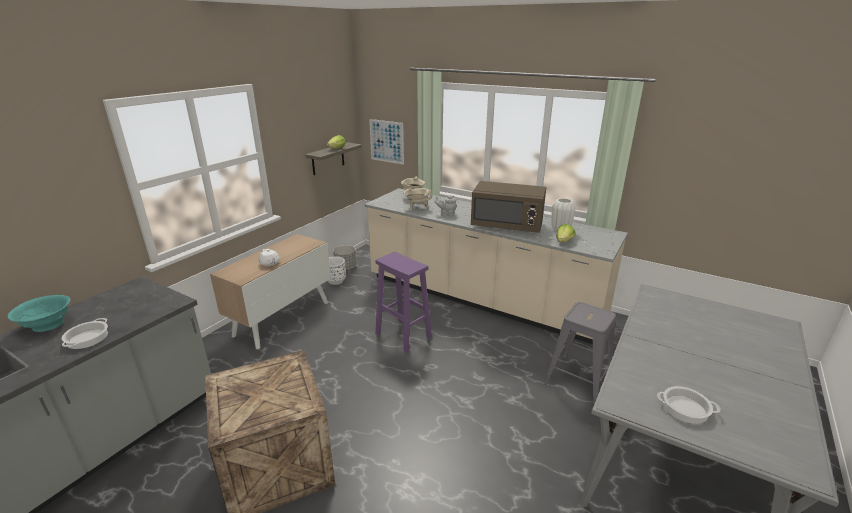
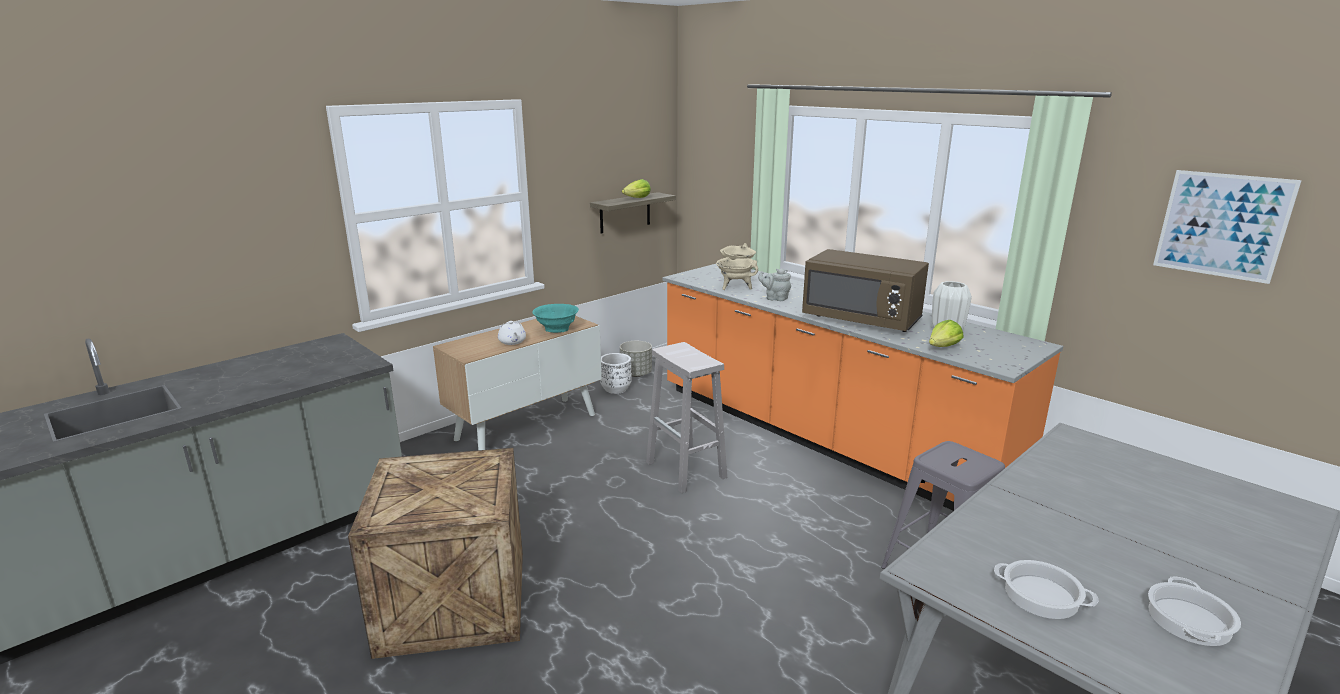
camera: 15 degrees right, 5 degrees down
turquoise bowl [8,295,71,332] -> turquoise bowl moved to [532,304,579,333]
cooking pot [62,318,108,349] -> cooking pot moved to [1148,576,1241,646]
beige counter [364,188,628,344] -> orange counter [662,264,1063,511]
picture [369,119,404,165] -> picture moved to [1153,170,1302,284]
purple stool [375,252,432,353] -> white stool [646,342,727,493]

